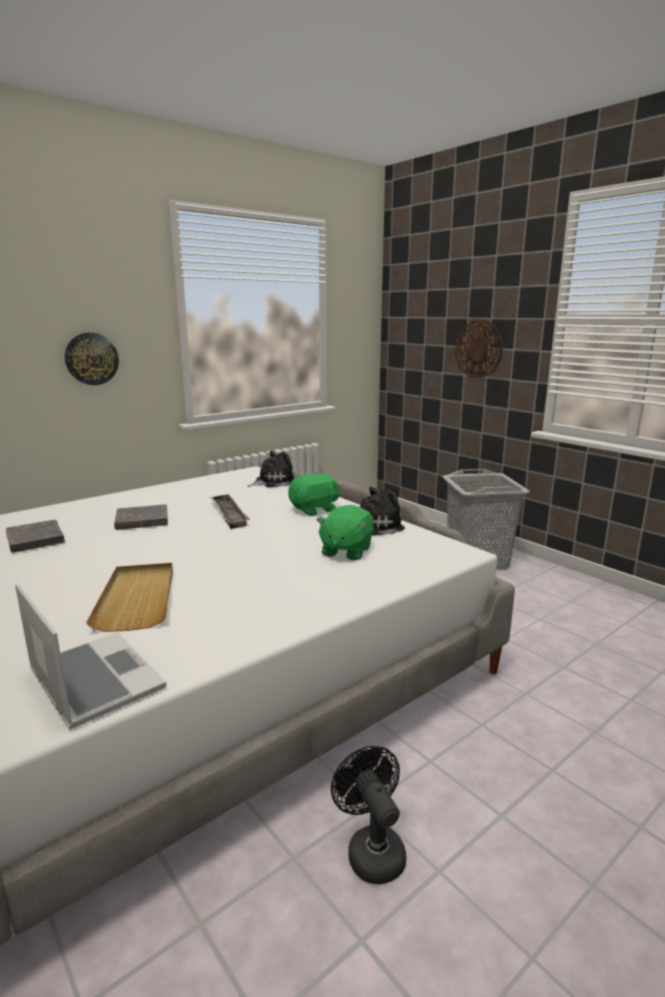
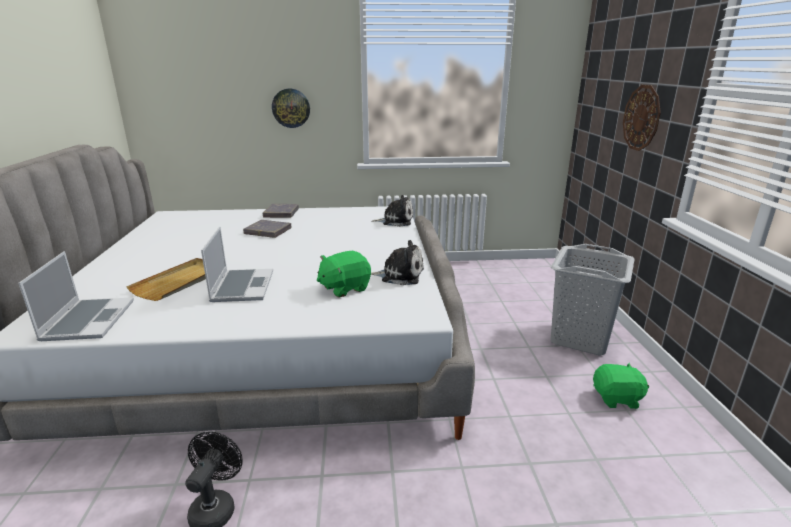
camera: 35 degrees right, 5 degrees up
grey book [6,520,65,553] -> grey book moved to [263,204,299,218]
tray [210,494,250,529] -> none
green plush toy [288,473,340,516] -> green plush toy moved to [593,363,649,409]
none -> laptop [201,227,273,302]

